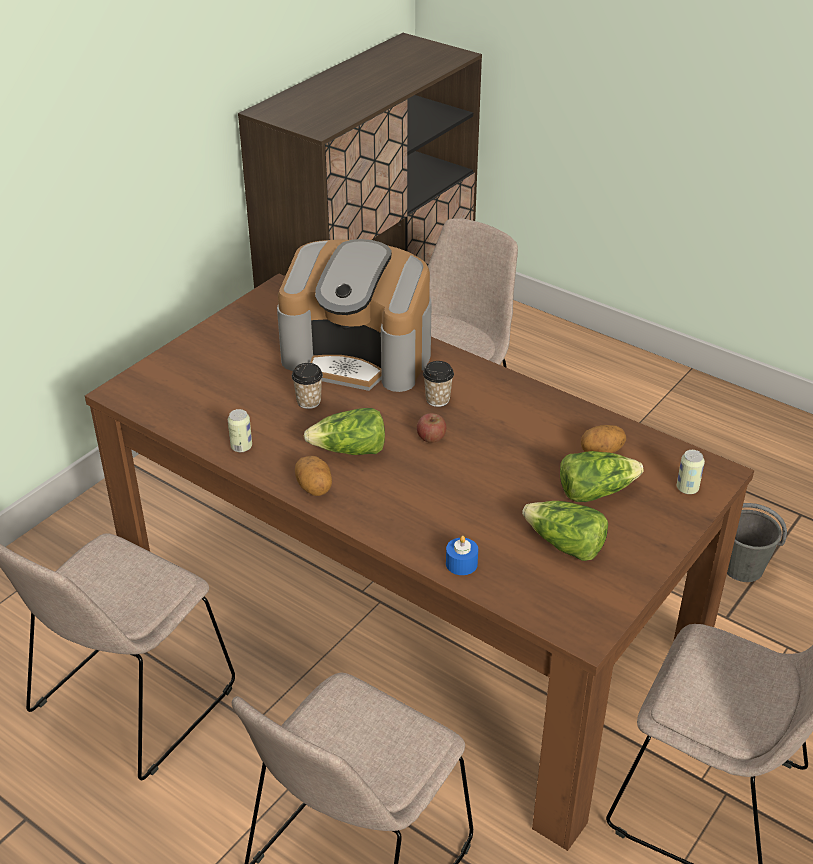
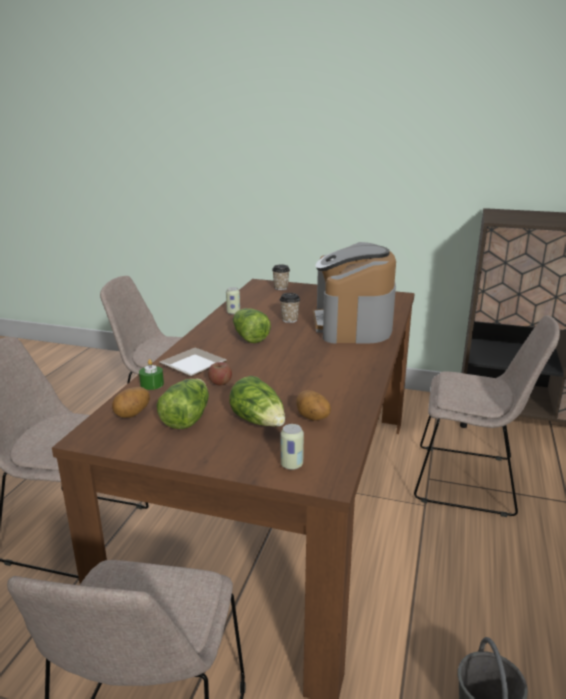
camera: 70 degrees right, 15 degrees down
potato [295,456,332,496] -> potato moved to [112,387,150,418]
apple [417,413,446,443] -> apple moved to [208,362,232,385]
cup [423,361,454,407] -> cup moved to [272,265,290,290]
blue candle [446,536,478,575] -> green candle [139,359,164,390]
none -> plate [159,348,227,377]

